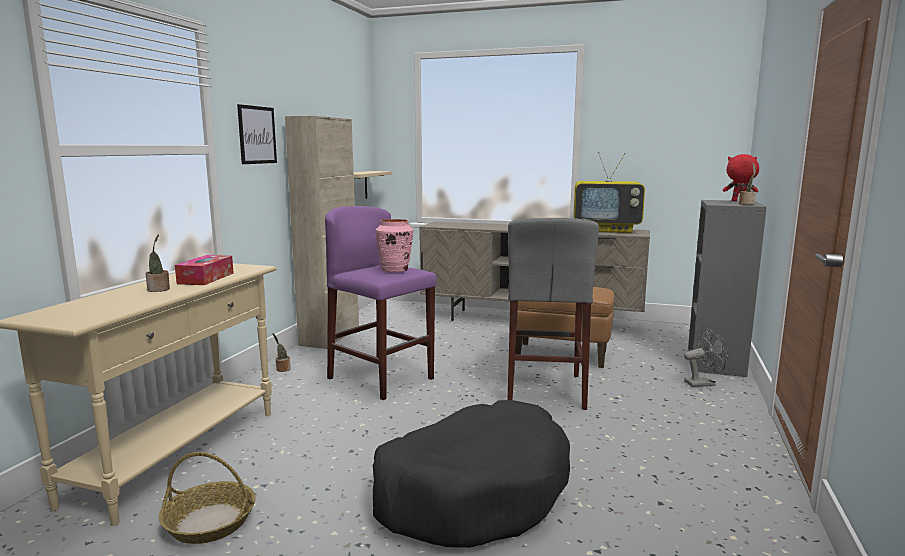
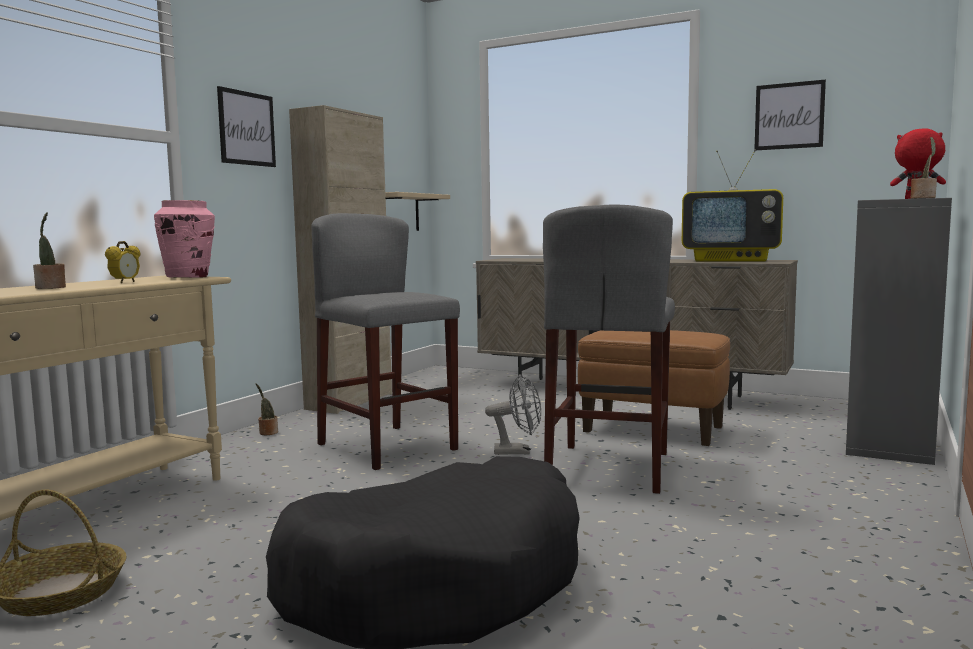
camera: 10 degrees right, 5 degrees down
tissue box [175,255,234,285] -> alarm clock [105,241,141,283]
purple stool [325,206,437,400] -> grey stool [312,213,460,470]
pink vase [375,219,414,272] -> pink vase moved to [154,200,215,278]
grey fan [684,329,728,387] -> grey fan moved to [485,375,541,455]
none -> picture [754,80,826,150]

